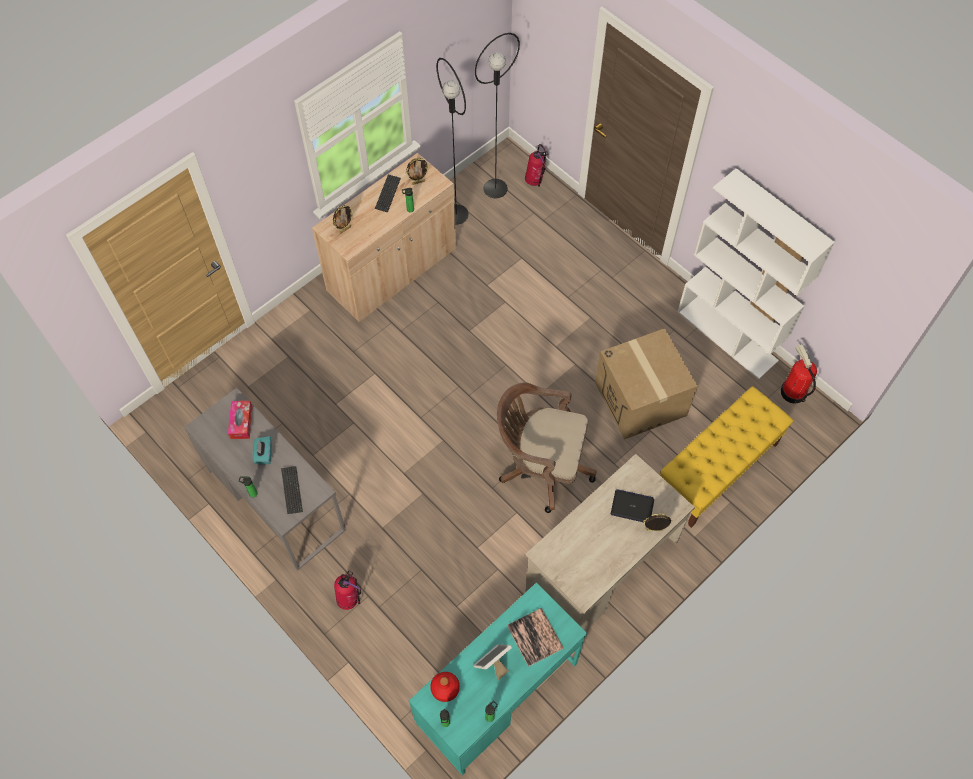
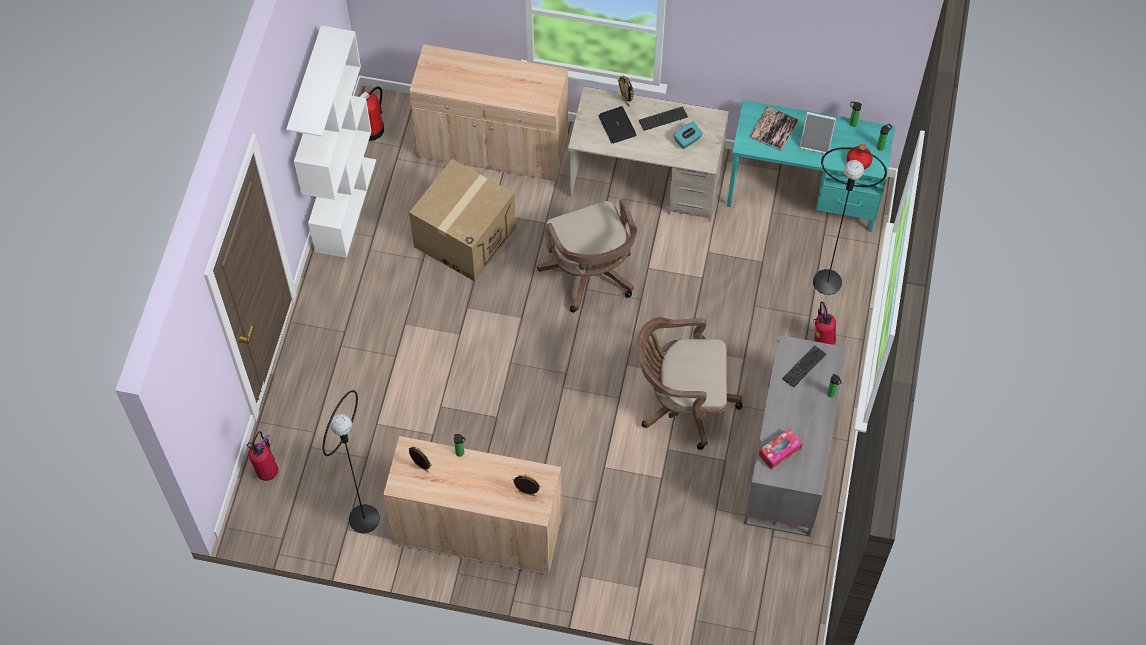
camera: 125 degrees left, 0 degrees up
turquoise tissue box [253,436,272,465] -> turquoise tissue box moved to [673,121,703,149]
keyboard [375,174,401,212] -> keyboard moved to [639,106,688,131]
black floor lamp [475,33,520,198] -> black floor lamp moved to [813,147,887,295]
yellow bench [660,386,794,528] -> beige cabinet [409,44,568,181]
none -> brown office chair [637,317,742,450]

